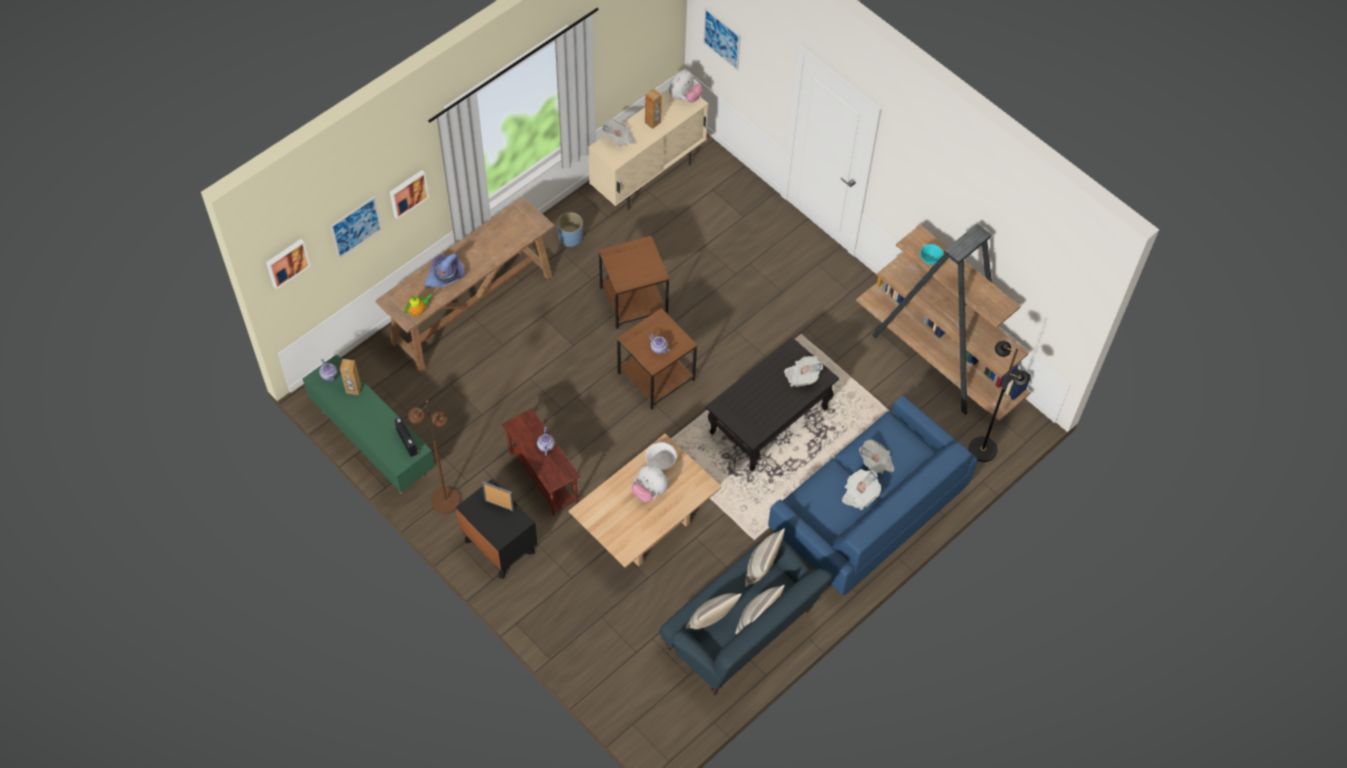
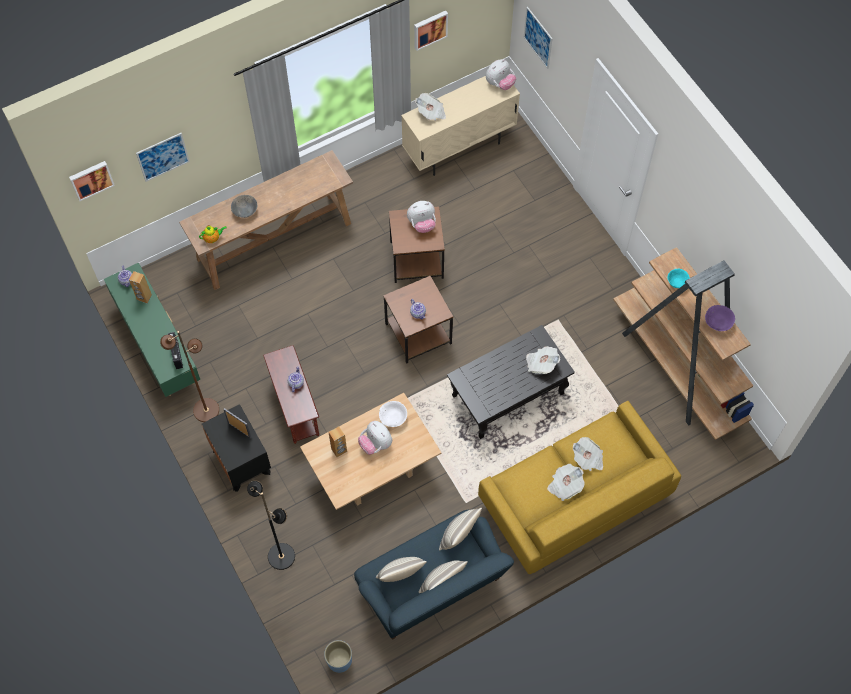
camera: 15 degrees right, 5 degrees up
picture [390,170,429,219] -> picture moved to [414,11,448,51]
purple hat [425,253,464,288] -> grey bowl [231,195,257,218]
blue planter [557,212,583,247] -> blue planter moved to [324,640,352,673]
brown speaker [645,89,662,129] -> brown speaker moved to [329,426,347,457]
blue sofa [768,395,977,595] -> yellow sofa [478,401,681,574]
black floor lamp [969,341,1030,462] -> black floor lamp moved to [247,480,295,570]
none -> plush toy [407,201,436,233]
none -> purple bowl [705,305,735,331]

